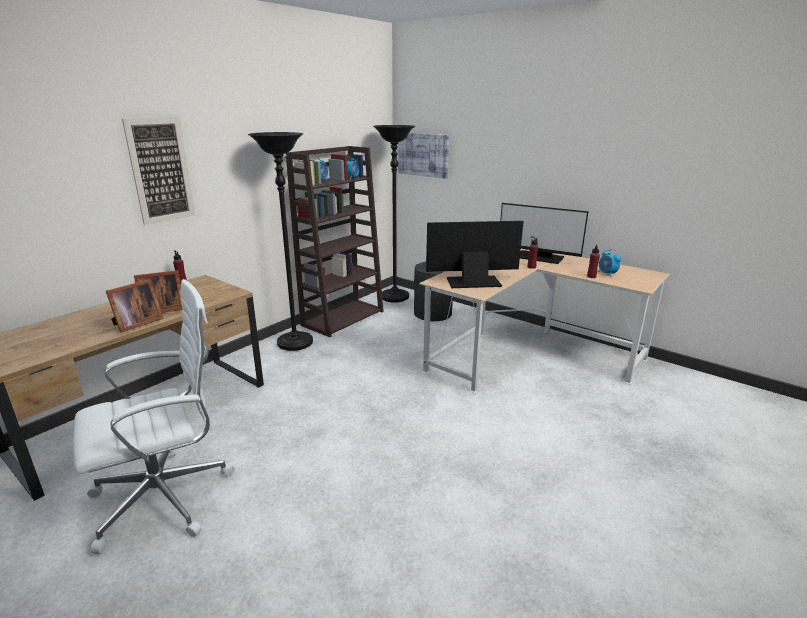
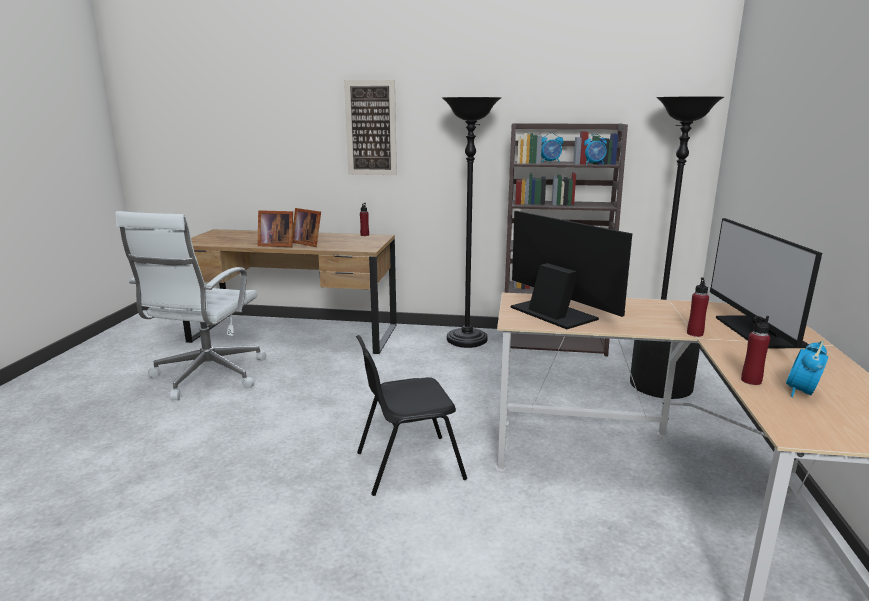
camera: 60 degrees right, 5 degrees down
white office chair [73,279,235,554] -> white office chair turned 75 degrees clockwise [116,211,267,400]
picture [398,133,449,179] -> none
none -> black chair [356,335,467,496]

